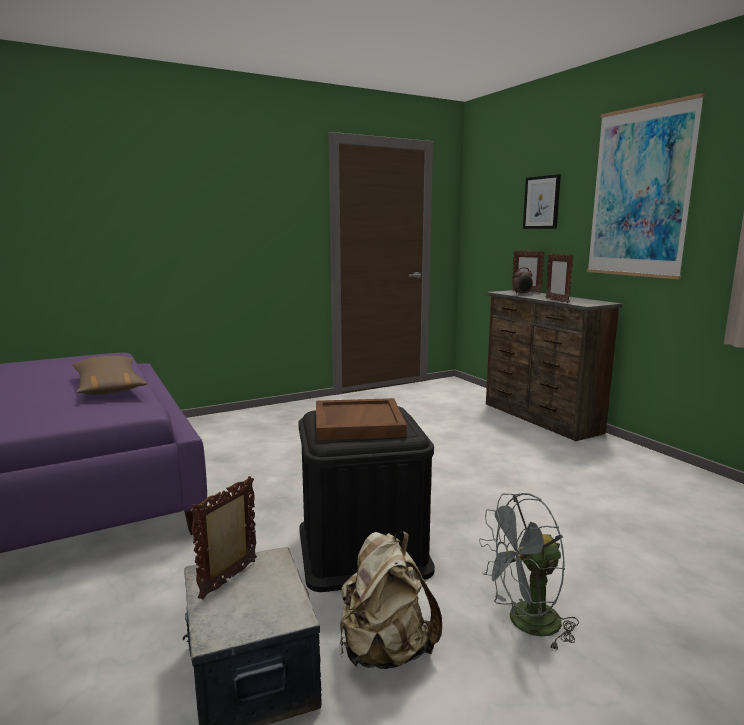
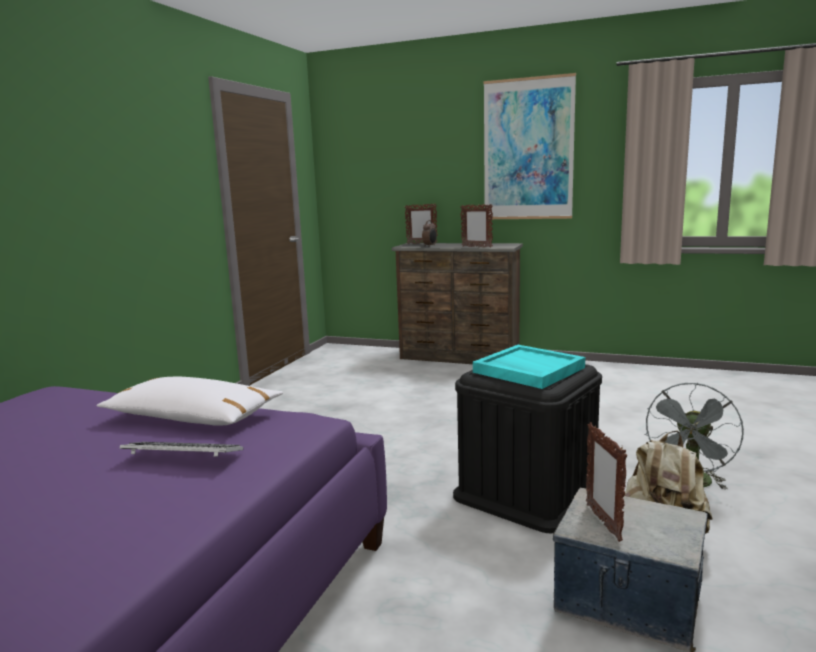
camera: 40 degrees left, 0 degrees up
brown pillow [72,356,147,395] -> white pillow [96,377,283,426]
brown tray [316,398,407,440] -> turquoise tray [473,345,585,389]
picture [523,174,561,229] -> none
none -> keyboard [120,442,243,457]

